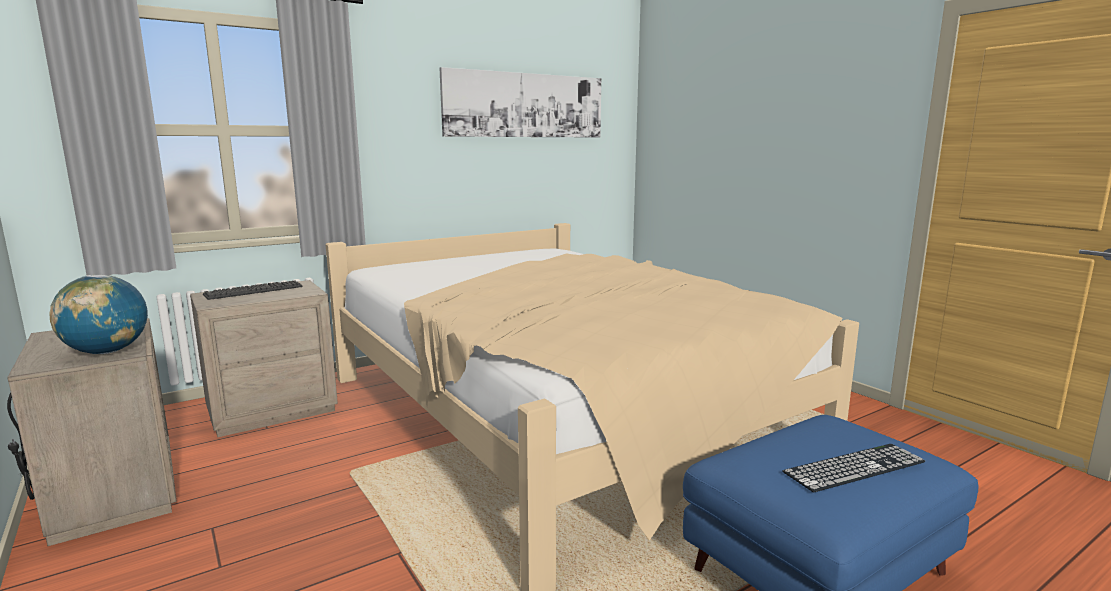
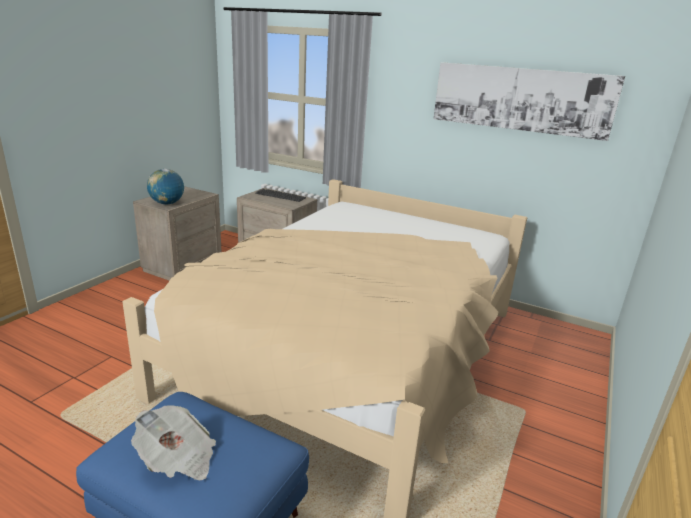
camera: 60 degrees right, 10 degrees up
keyboard [782,444,925,493] -> newspaper [131,405,216,480]

